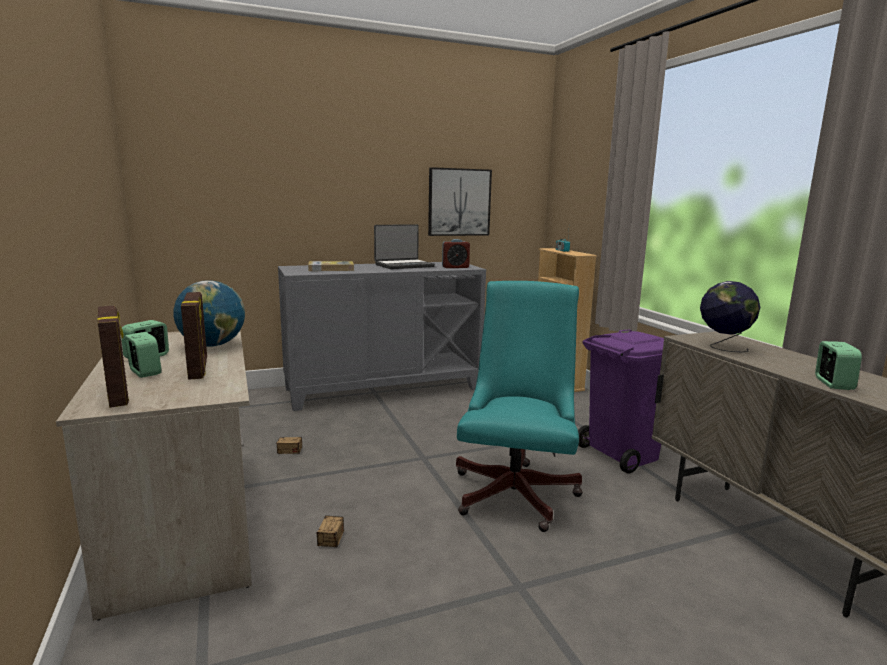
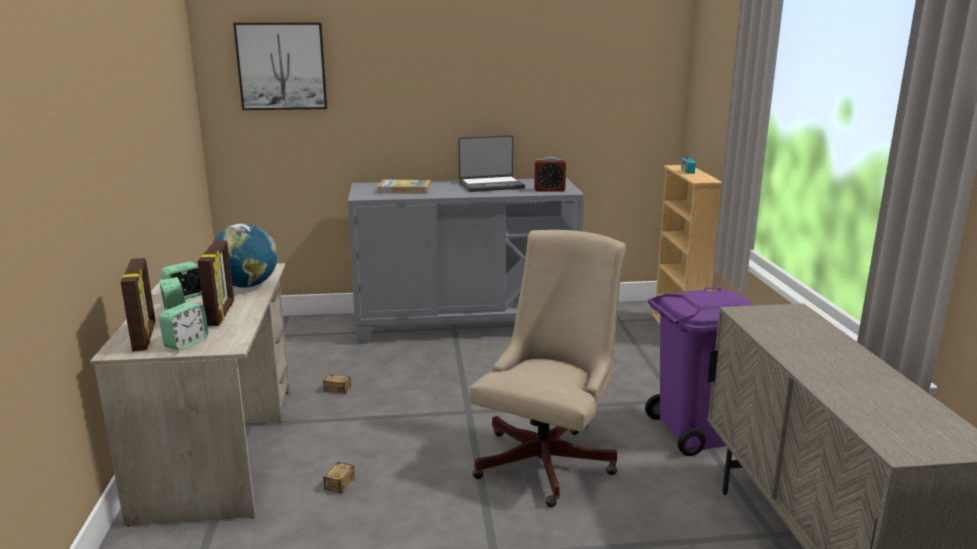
camera: 15 degrees right, 5 degrees up
picture [428,167,492,236] -> picture moved to [233,23,327,110]
turquoise office chair [456,281,583,532] -> beige office chair [469,230,626,507]
globe [700,281,760,353] -> none
alarm clock [815,341,862,390] -> alarm clock moved to [159,302,208,350]

